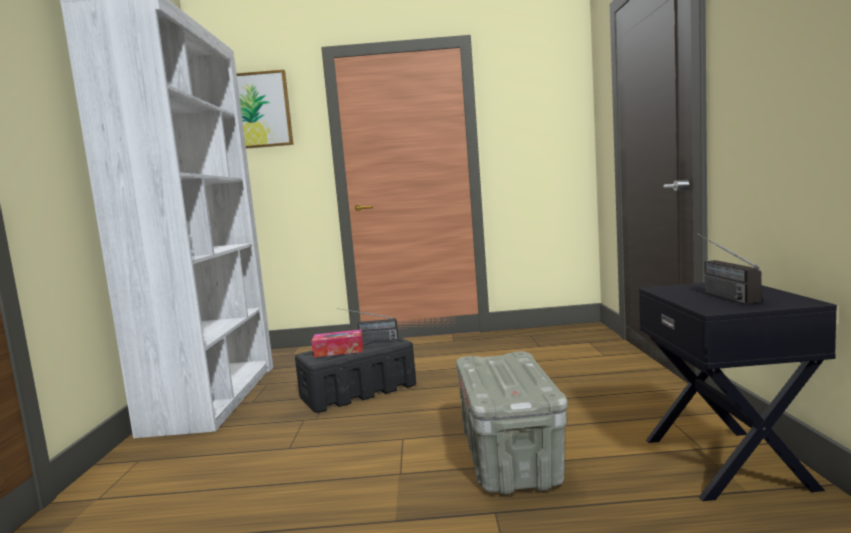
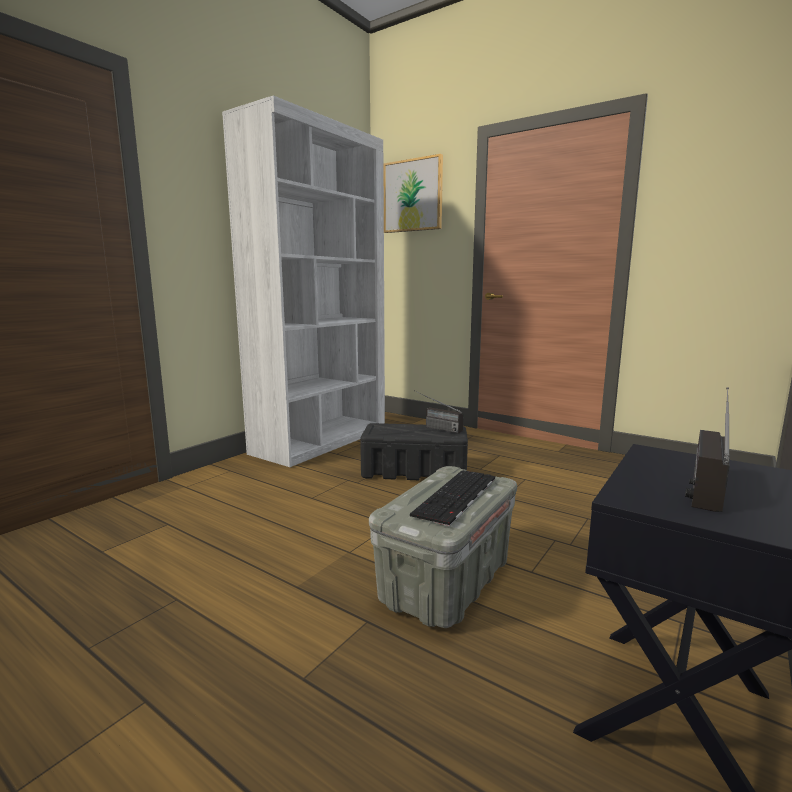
camera: 35 degrees right, 5 degrees up
tissue box [312,329,363,357] -> none
none -> keyboard [410,470,495,527]

